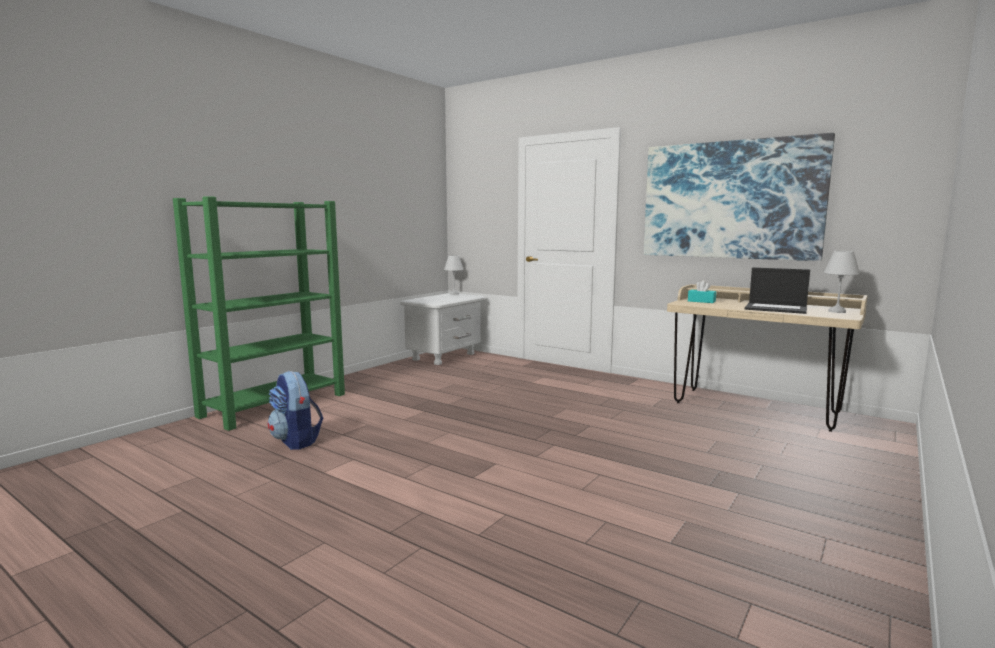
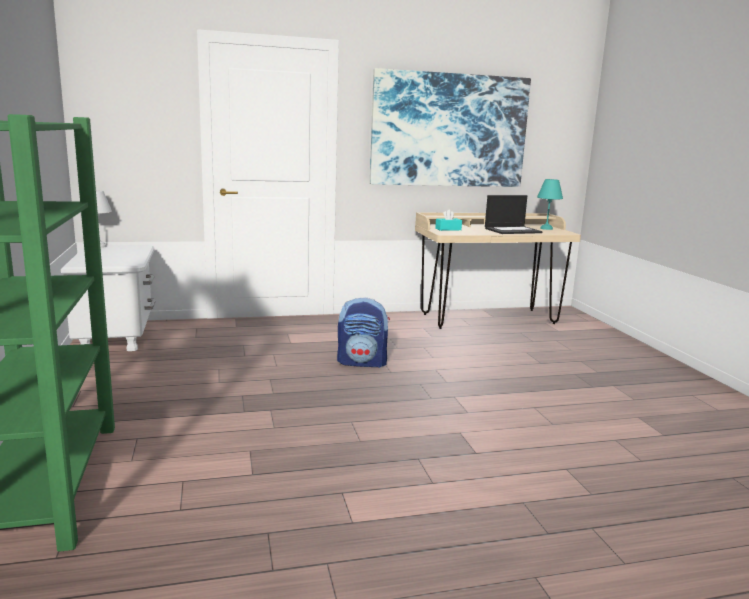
camera: 50 degrees left, 5 degrees up
backpack [268,371,323,450] -> backpack moved to [337,297,390,368]
white table lamp [823,251,860,313] -> turquoise table lamp [537,179,563,230]

